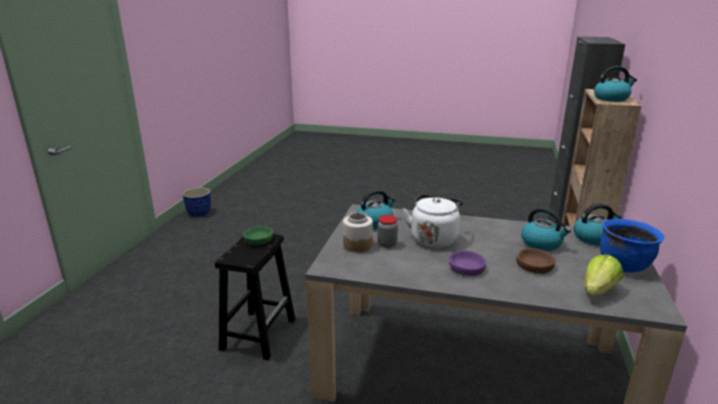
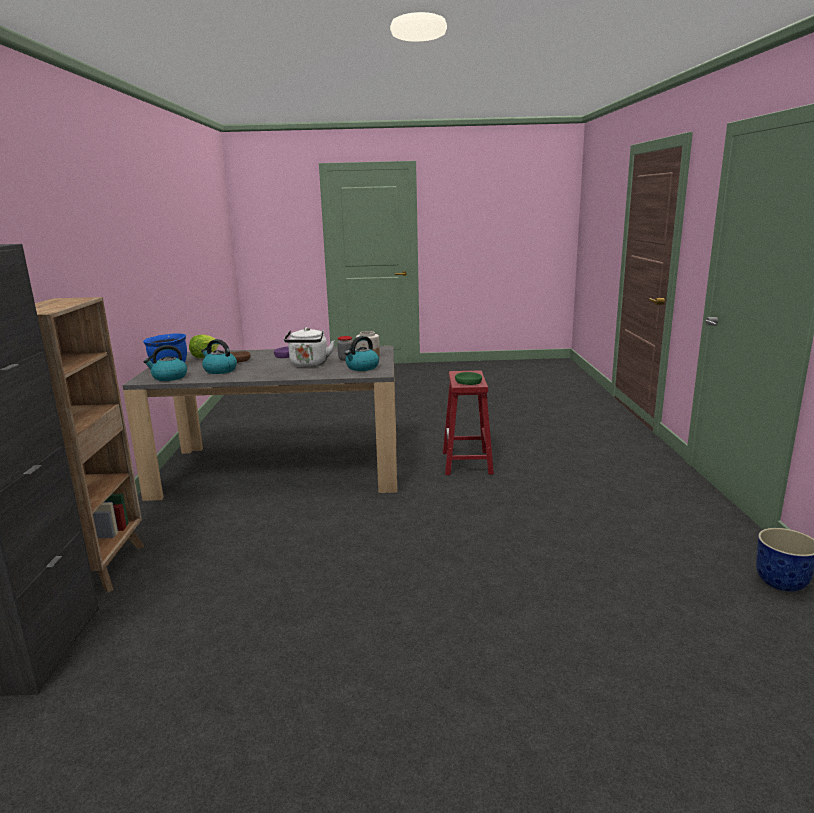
camera: 165 degrees right, 5 degrees down
black stool [215,234,296,360] -> red stool [443,371,494,475]
kettle [594,66,637,102] -> none

